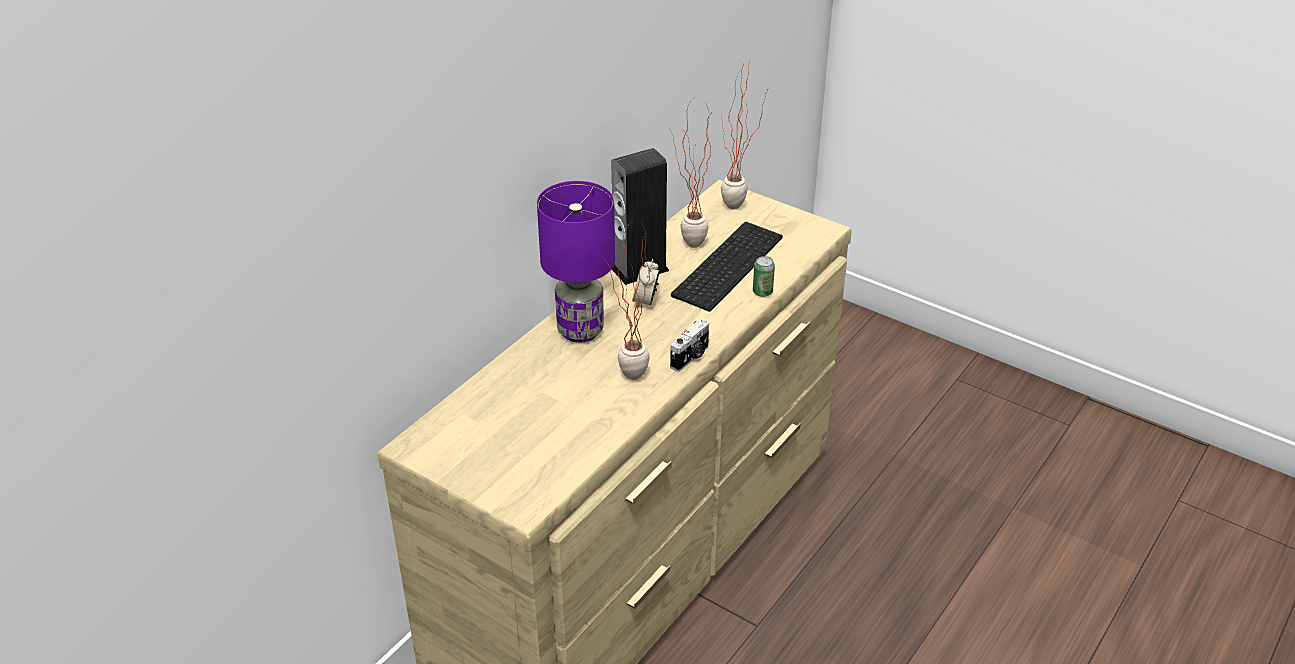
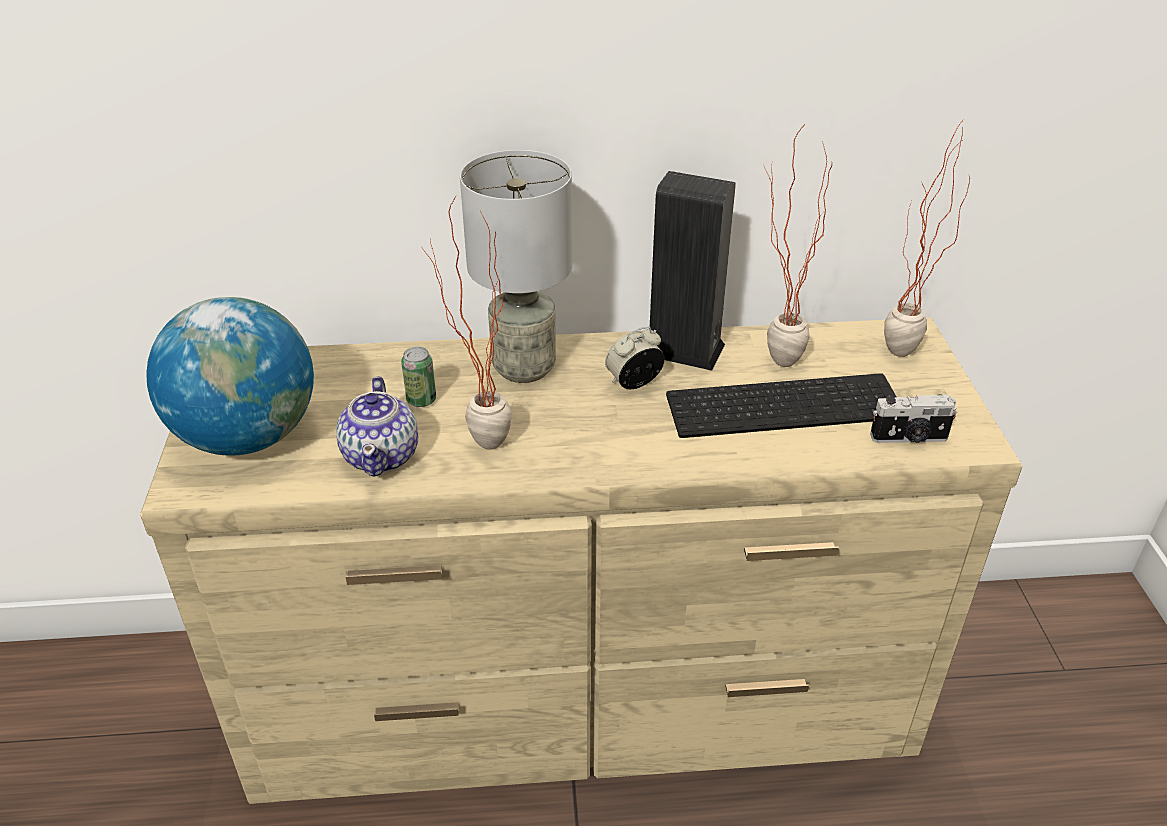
camera: 50 degrees right, 0 degrees up
purple table lamp [537,181,615,343] -> grey table lamp [460,150,572,383]
camera [670,319,709,372] -> camera moved to [870,394,957,443]
can [753,256,775,297] -> can moved to [401,347,436,407]
none -> globe [146,297,314,455]
none -> teapot [336,376,418,477]

